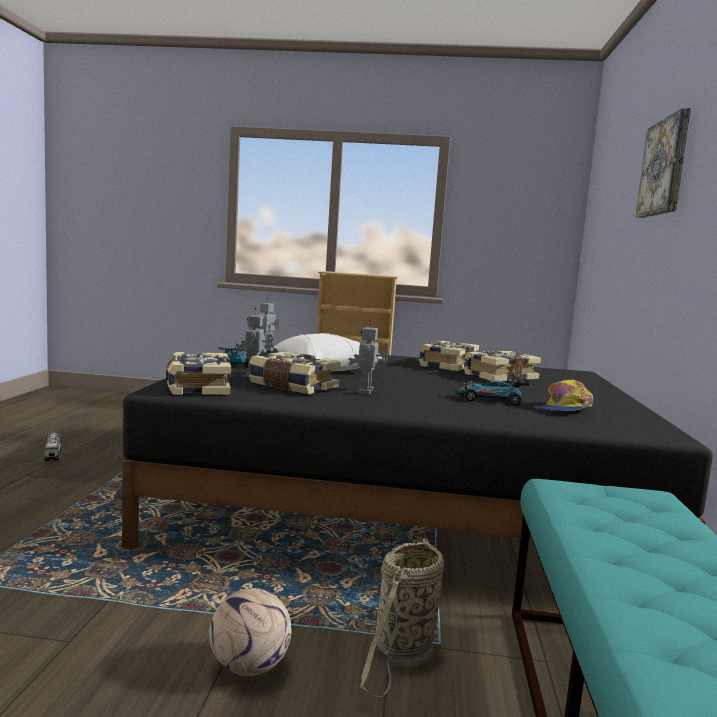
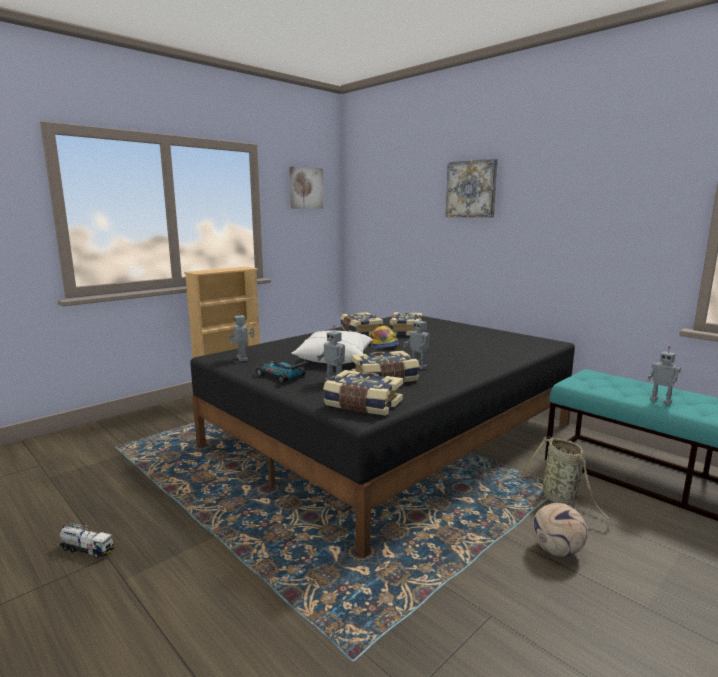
camera: 50 degrees left, 5 degrees up
toy car [455,372,529,405] -> none
cap [534,380,593,411] -> cap moved to [369,326,398,348]
none -> picture [289,166,323,209]
none -> toy robot [647,346,681,405]

